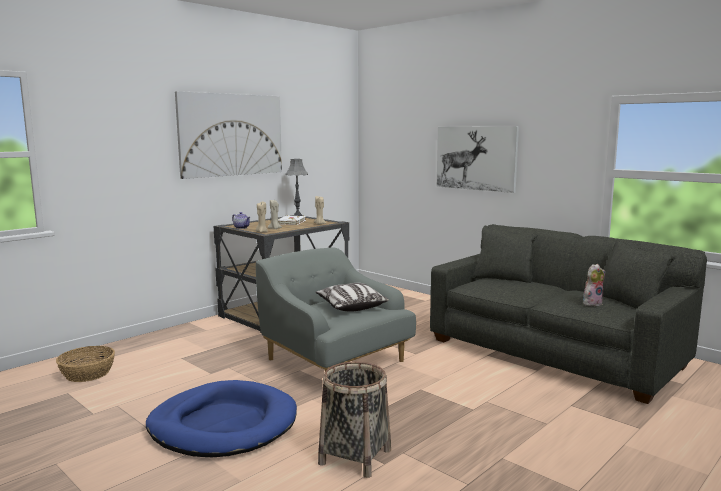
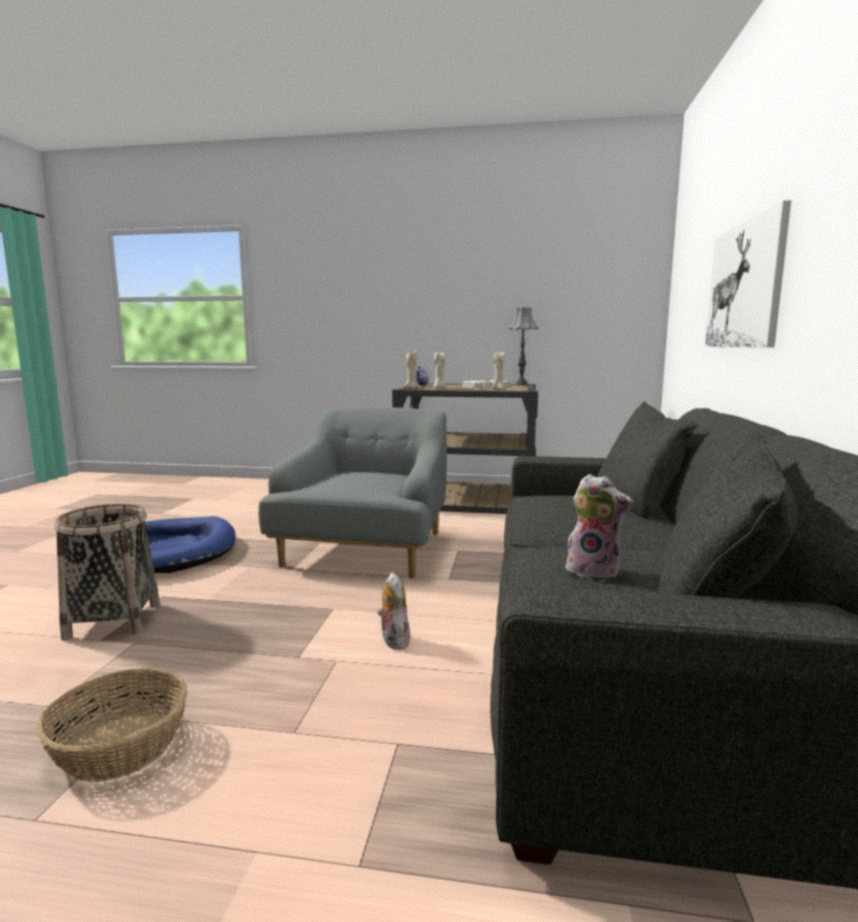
camera: 55 degrees right, 0 degrees up
basket [56,346,115,382] -> basket moved to [36,668,188,782]
picture [175,91,282,179] -> none
pillow [316,283,389,312] -> none
none -> plush toy [377,572,410,649]

